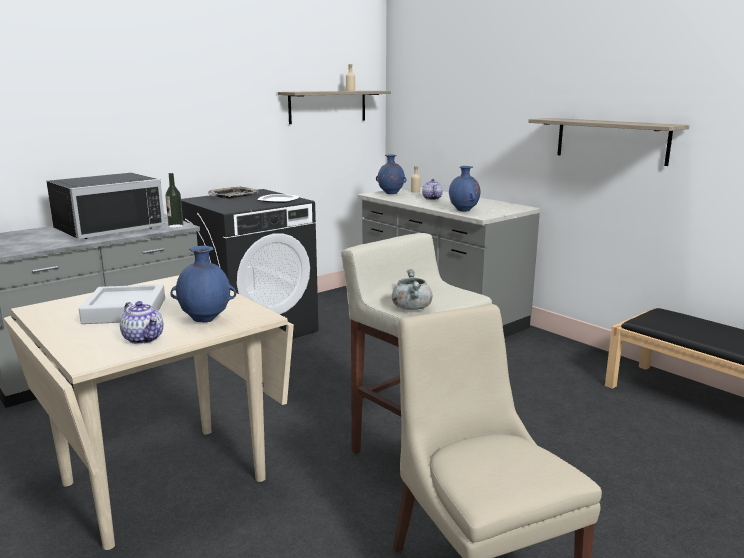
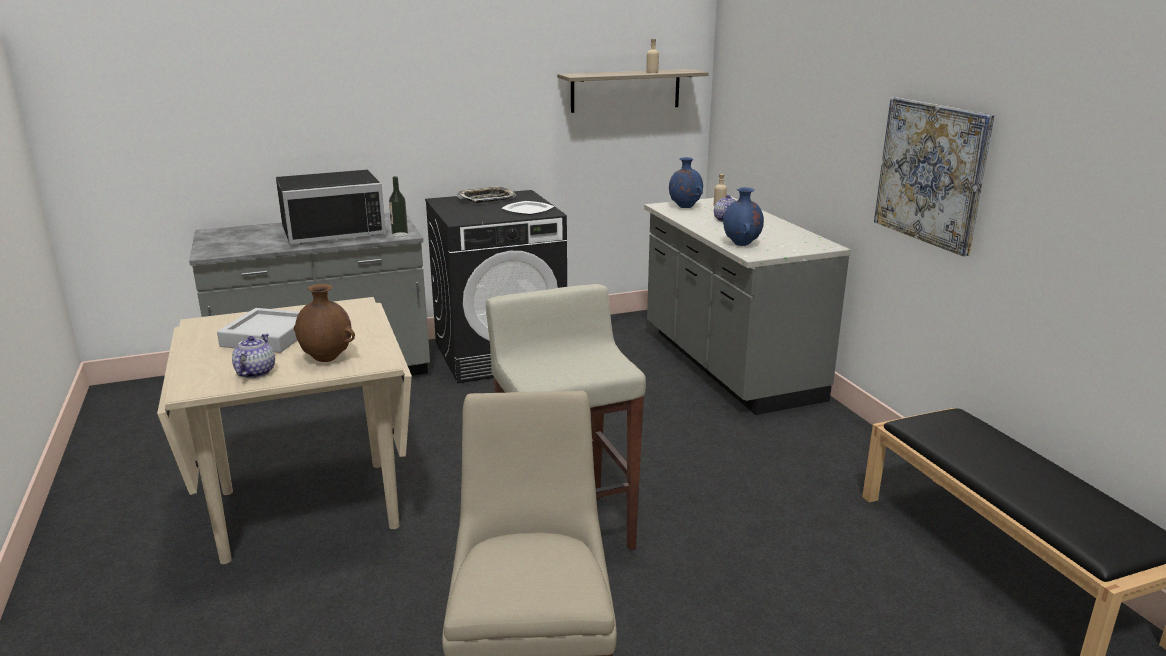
camera: 20 degrees right, 5 degrees up
teapot [120,301,163,344] -> teapot turned 150 degrees counterclockwise [232,334,275,378]
blue vase [171,246,236,323] -> brown vase [294,284,355,362]
grey cooking pot [392,269,433,310] -> none
shelf [528,118,689,166] -> picture [874,97,995,256]

